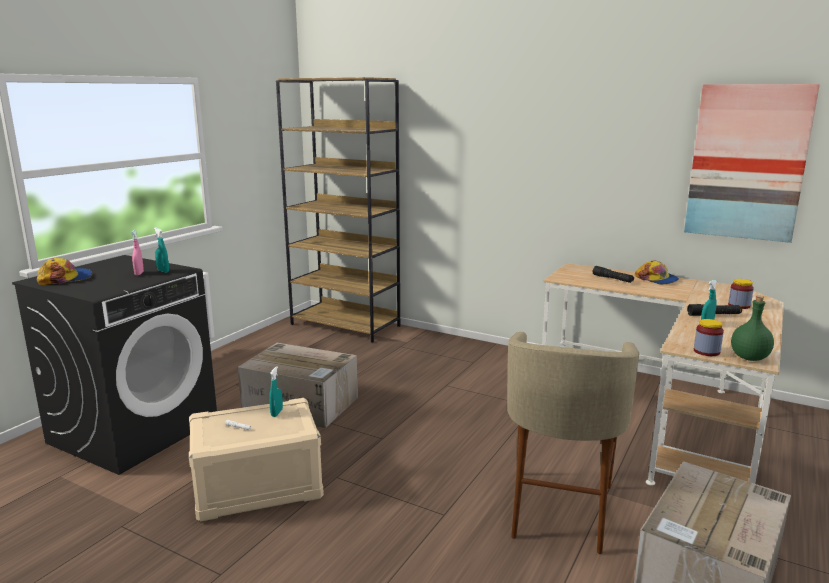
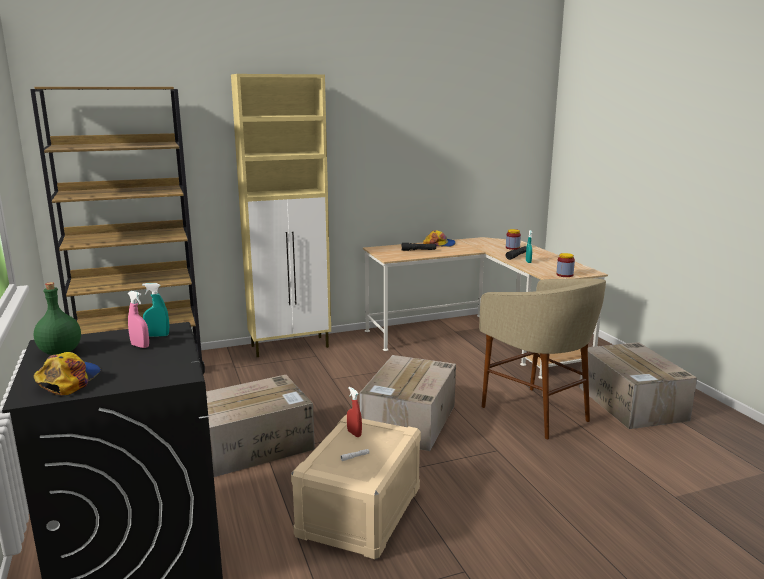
camera: 50 degrees left, 0 degrees up
turquoise spray bottle [269,366,283,417] -> red spray bottle [347,387,362,437]
picture [684,84,820,243] -> none
green bottle [731,296,774,361] -> green bottle moved to [34,282,81,355]
none -> beige cabinet [231,74,331,357]
none -> cardboard box [360,355,456,451]

